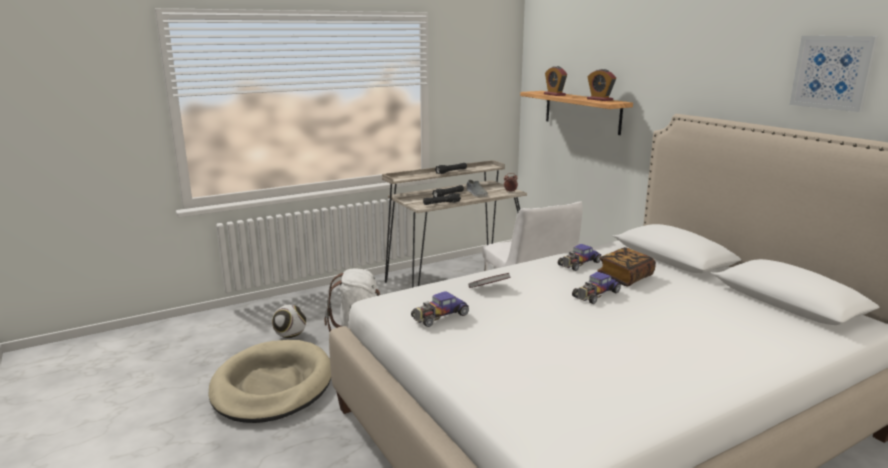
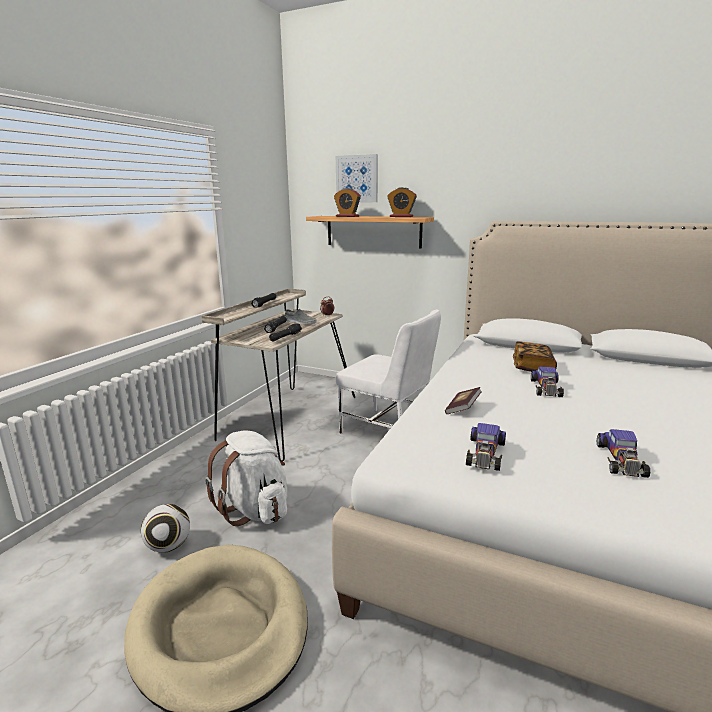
camera: 35 degrees left, 0 degrees up
toy car [558,244,601,271] -> toy car moved to [597,429,650,478]
picture [790,36,878,112] -> picture moved to [336,154,378,202]

